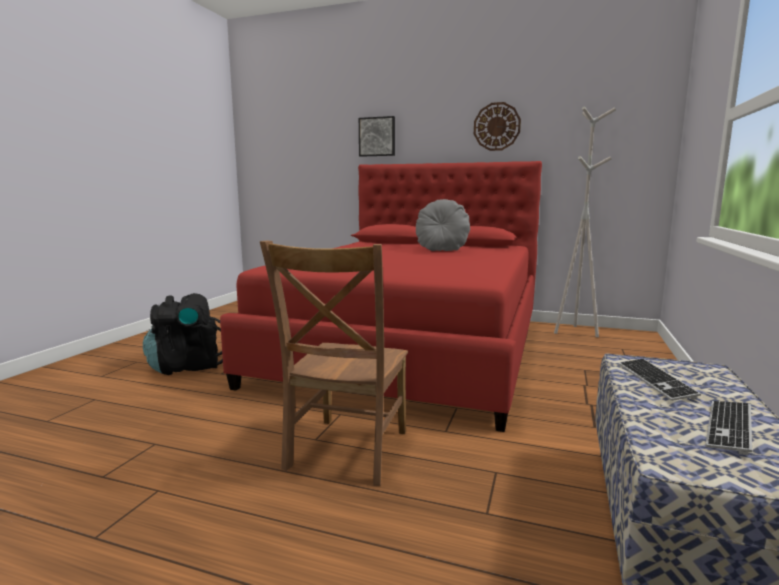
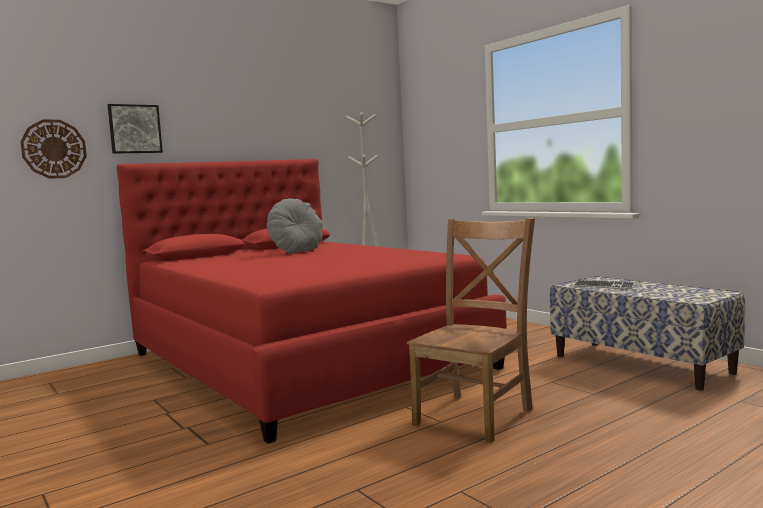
camera: 55 degrees left, 5 degrees down
black backpack [143,293,223,375] -> none
brown chair [260,241,408,486] -> brown chair turned 105 degrees counterclockwise [407,218,535,443]
wall clock [474,102,521,151] -> wall clock moved to [20,120,87,179]
keyboard [705,401,752,455] -> none

